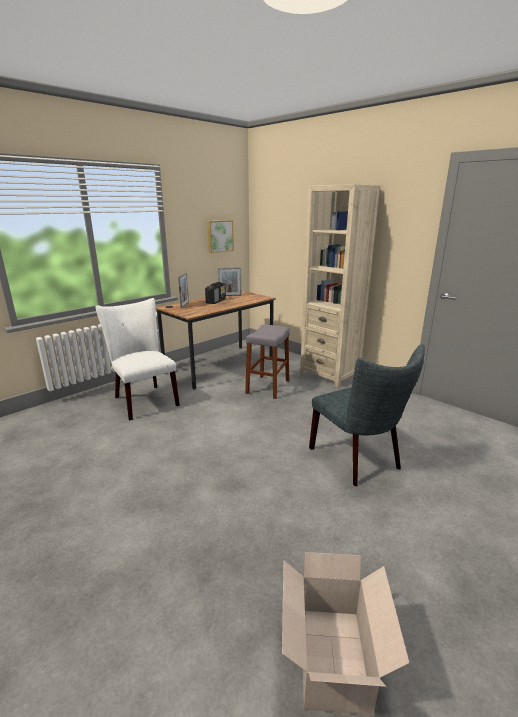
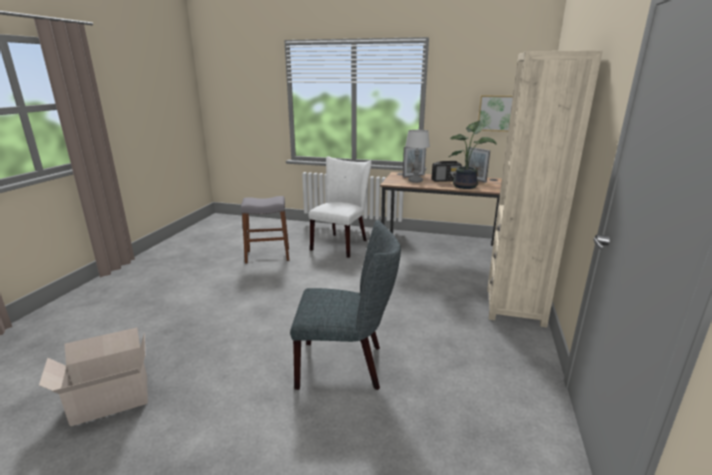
camera: 60 degrees right, 0 degrees up
grey stool [245,324,290,399] -> grey stool moved to [241,196,289,264]
grey chair [309,344,425,486] -> grey chair turned 120 degrees counterclockwise [290,220,401,390]
none -> table lamp [405,130,430,183]
none -> potted plant [449,121,496,189]

